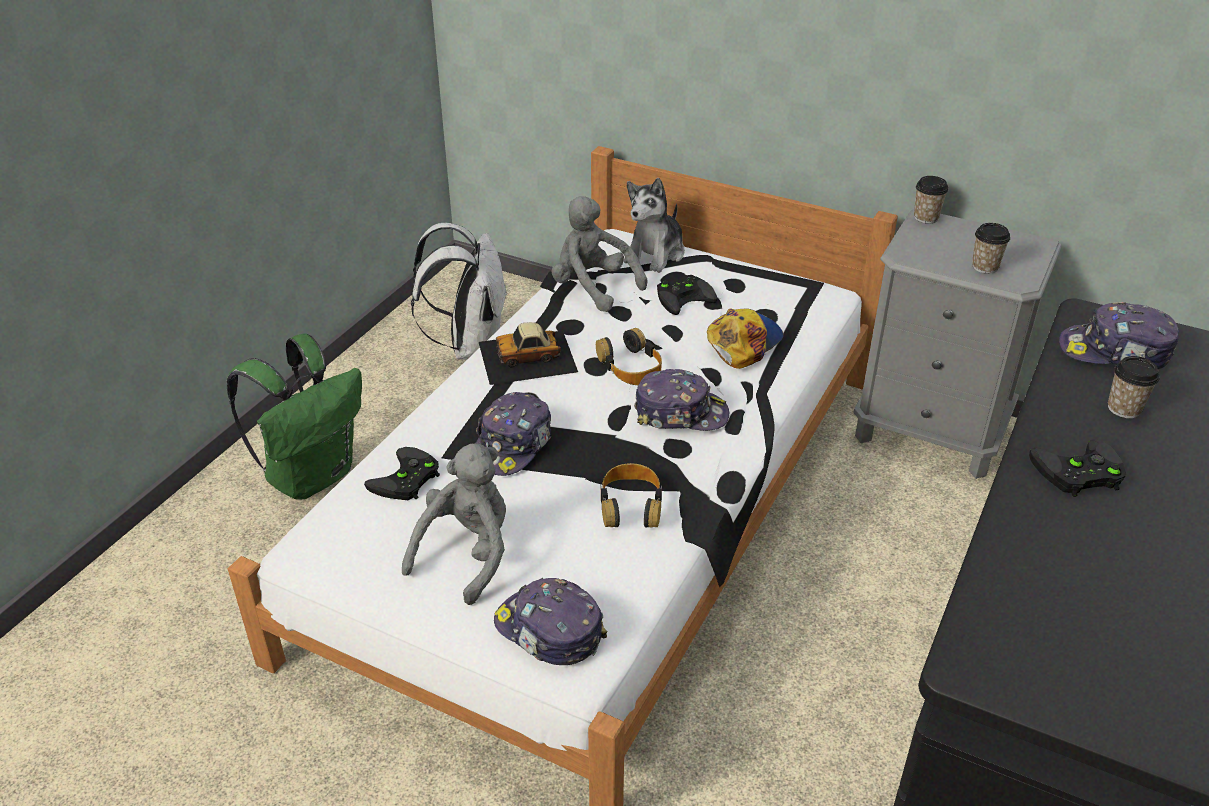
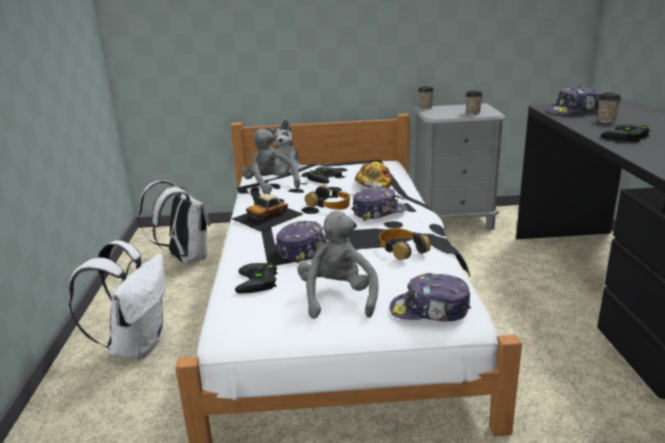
camera: 30 degrees left, 15 degrees down
green backpack [227,333,362,500] -> white backpack [69,240,166,360]
cap [475,392,551,476] -> cap turned 135 degrees counterclockwise [276,221,330,263]
grey plush toy [552,196,648,312] -> grey plush toy turned 45 degrees clockwise [241,128,300,194]

